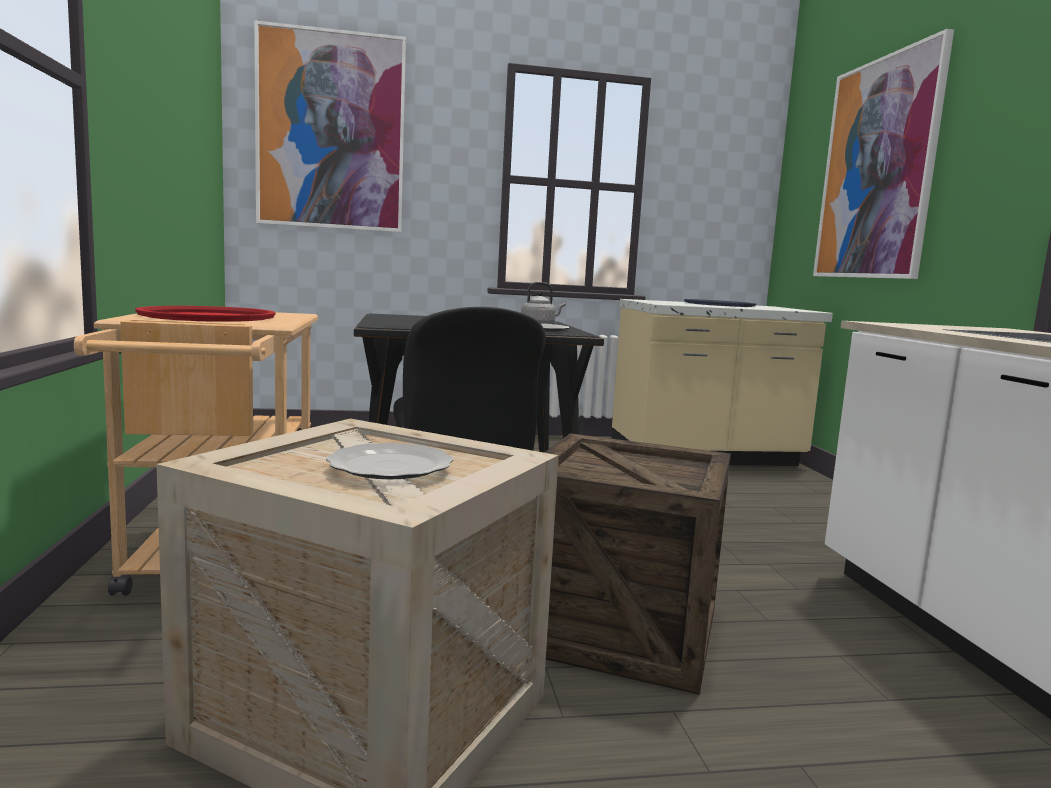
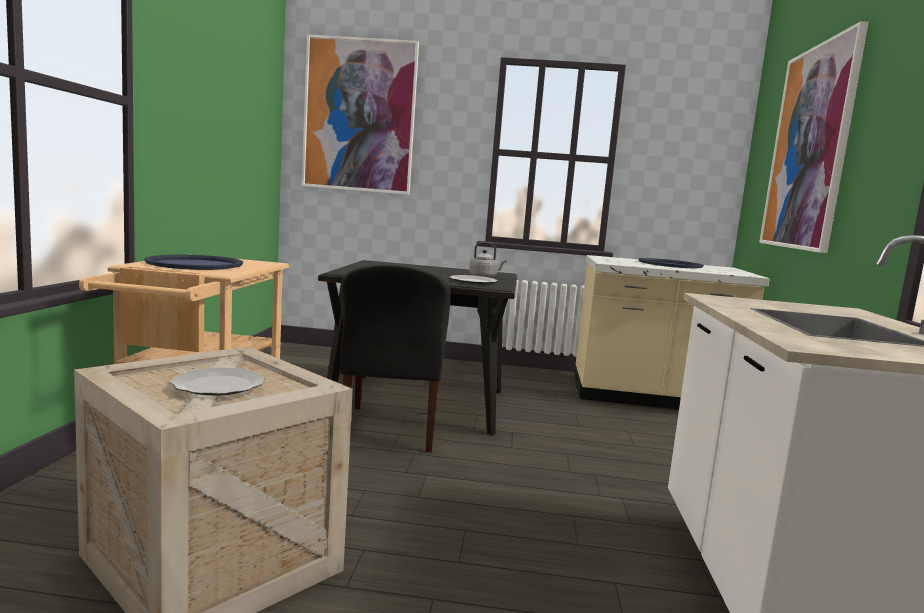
camera: 15 degrees right, 0 degrees up
red tray [135,306,276,322] -> blue tray [144,255,243,270]
crate [544,433,731,695] -> none

